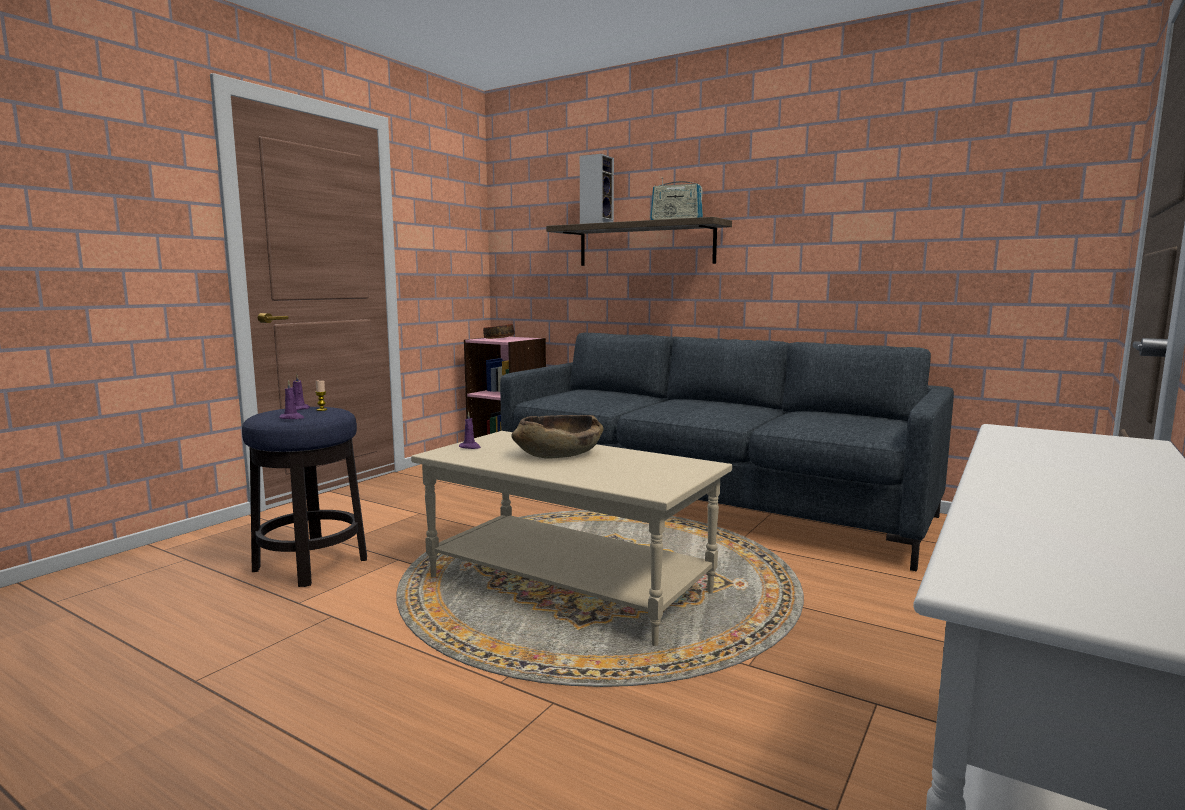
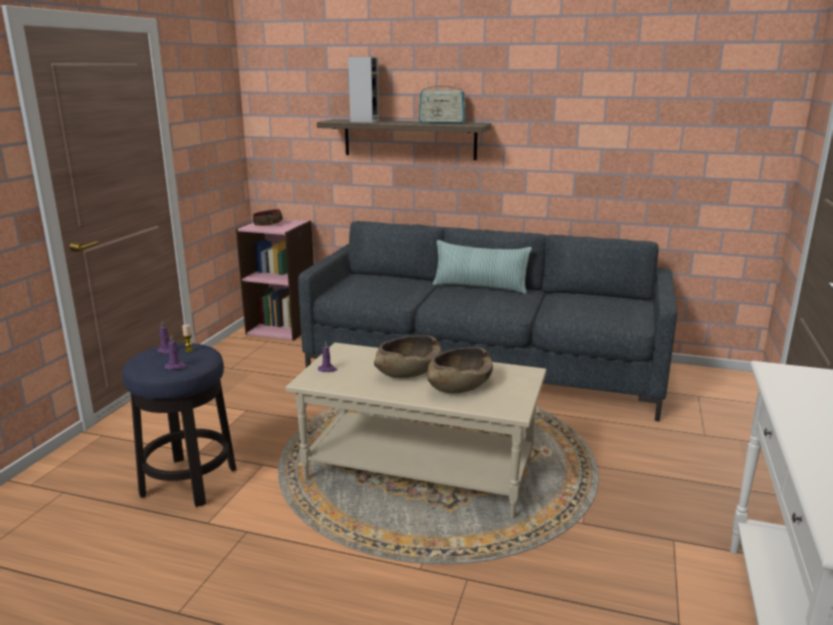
camera: 15 degrees left, 10 degrees up
none -> brown bowl [427,347,493,394]
none -> pillow [432,240,532,294]

